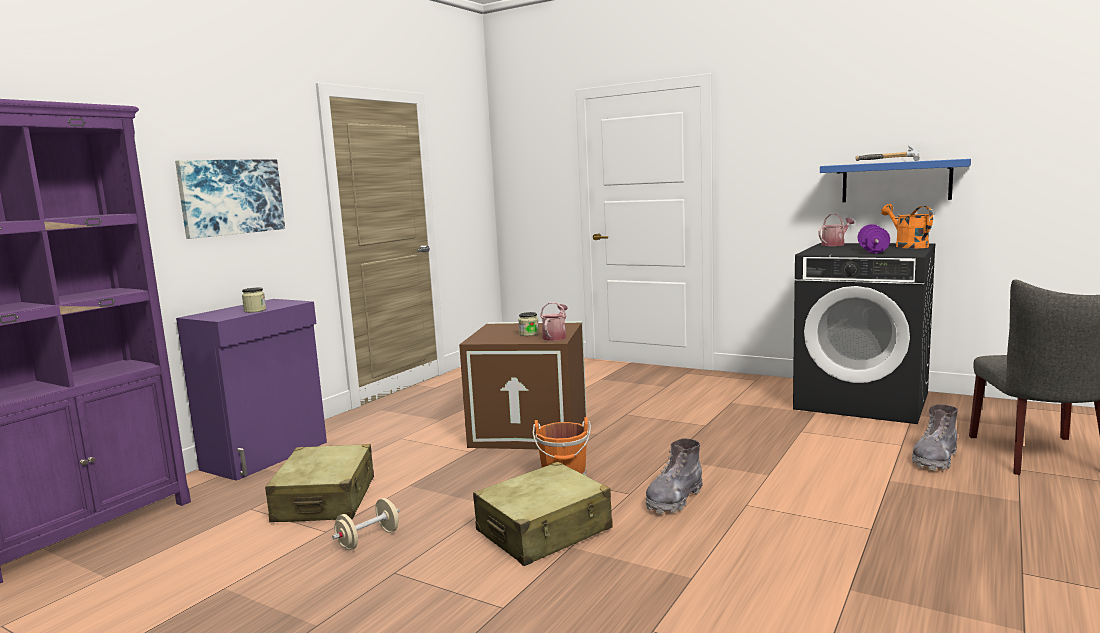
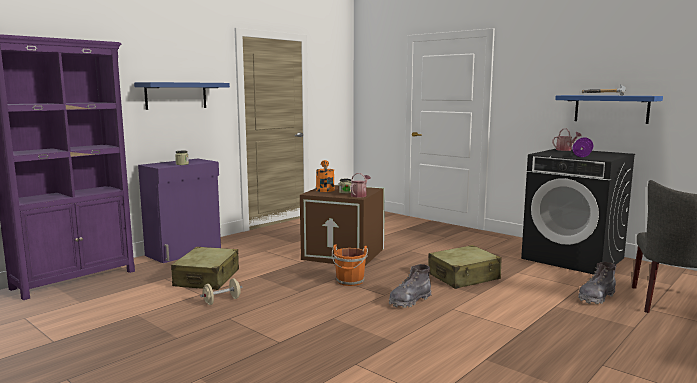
camera: 10 degrees right, 0 degrees up
picture [175,159,285,239] -> blue shelf [134,82,230,110]
beige suitcase [473,462,613,566] -> beige suitcase moved to [429,245,502,289]
orange watering can [881,204,933,248] -> orange watering can moved to [316,160,335,192]

